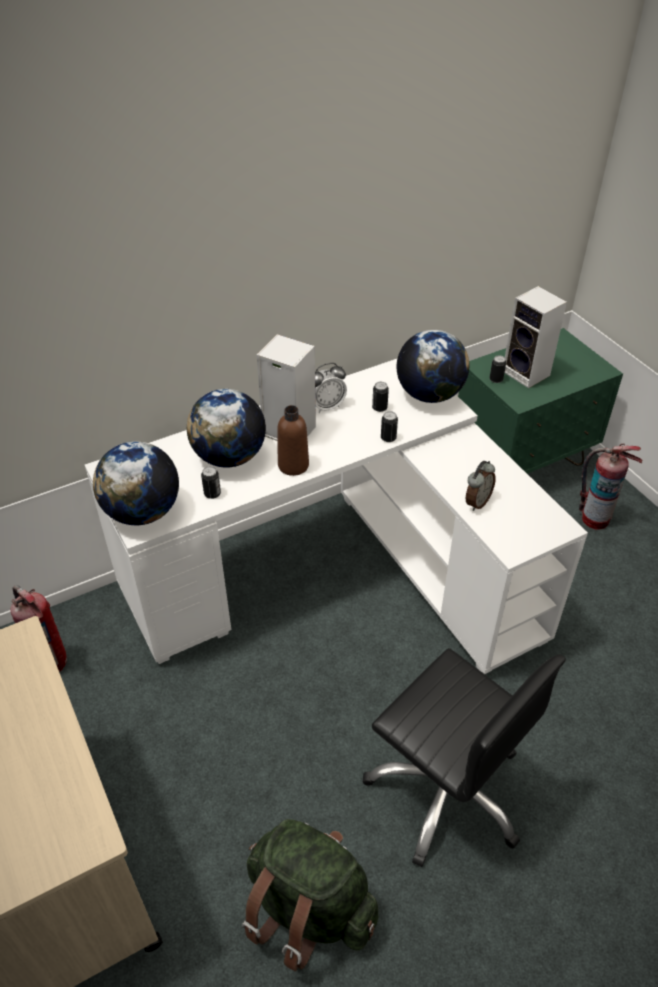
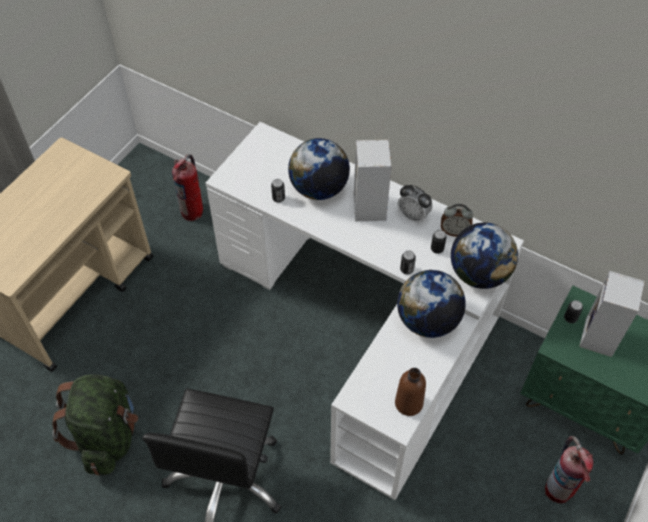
camera: 60 degrees right, 10 degrees up
globe [93,441,179,525] -> globe moved to [397,270,466,338]
brown bottle [277,405,309,476] -> brown bottle moved to [395,368,426,416]
alarm clock [466,461,496,511] -> alarm clock moved to [441,204,473,237]

